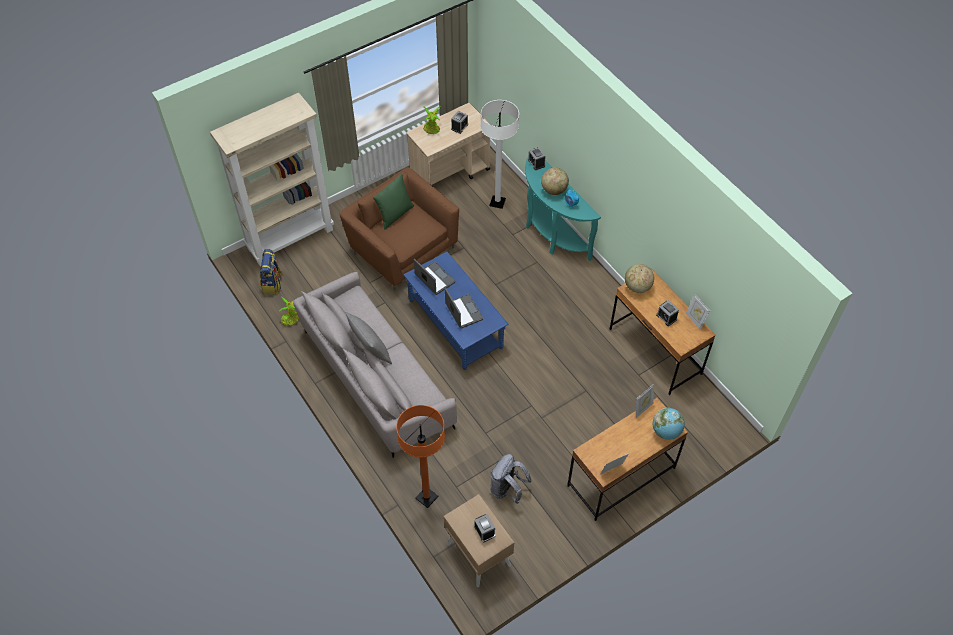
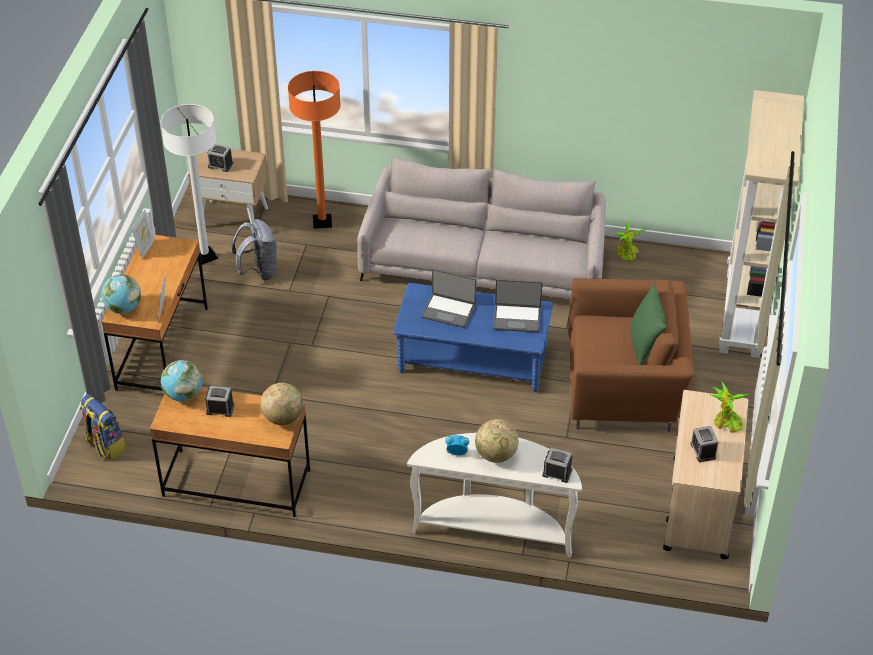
camera: 135 degrees right, 10 degrees down
backpack [260,249,284,294] -> backpack moved to [80,394,126,461]
grey pillow [345,312,392,364] -> none
white floor lamp [481,100,519,209] -> white floor lamp moved to [161,104,218,265]
turquoise console table [525,156,601,261] -> white console table [407,433,582,557]
picture frame [686,294,710,330] -> none
none -> globe [161,360,202,401]

